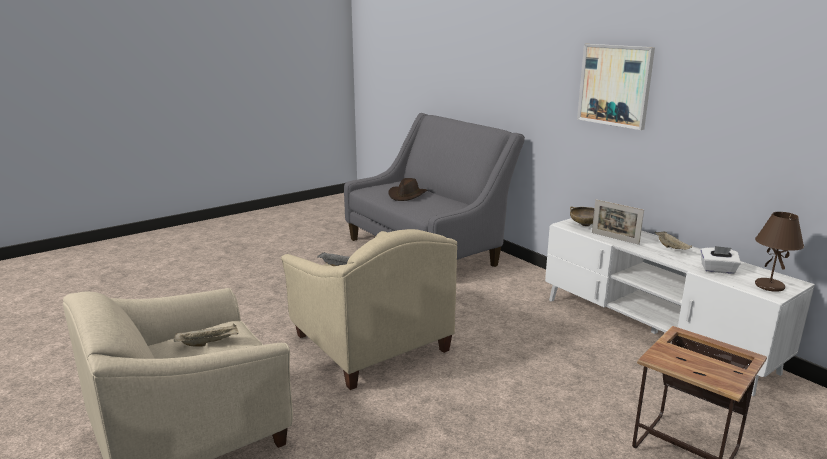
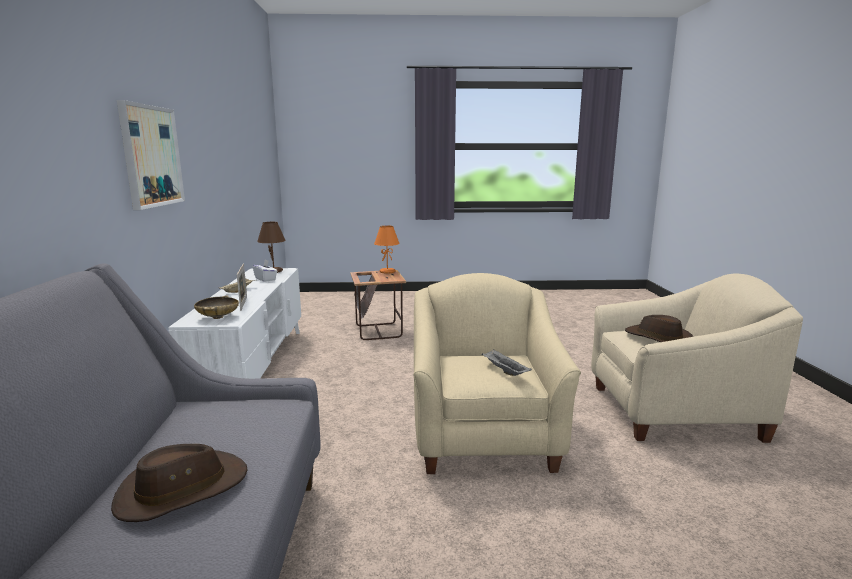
camera: 145 degrees left, 5 degrees down
beige tray [174,324,239,347] -> brown hat [625,315,693,342]
none -> orange table lamp [374,226,400,274]

